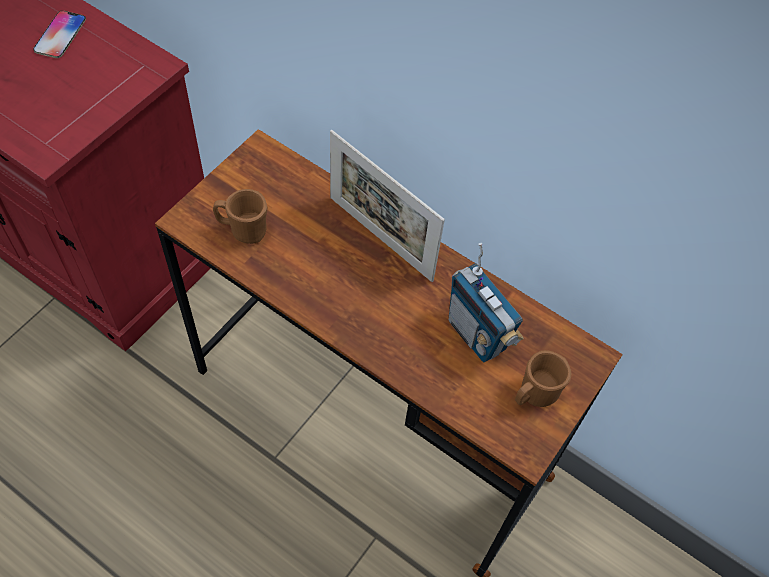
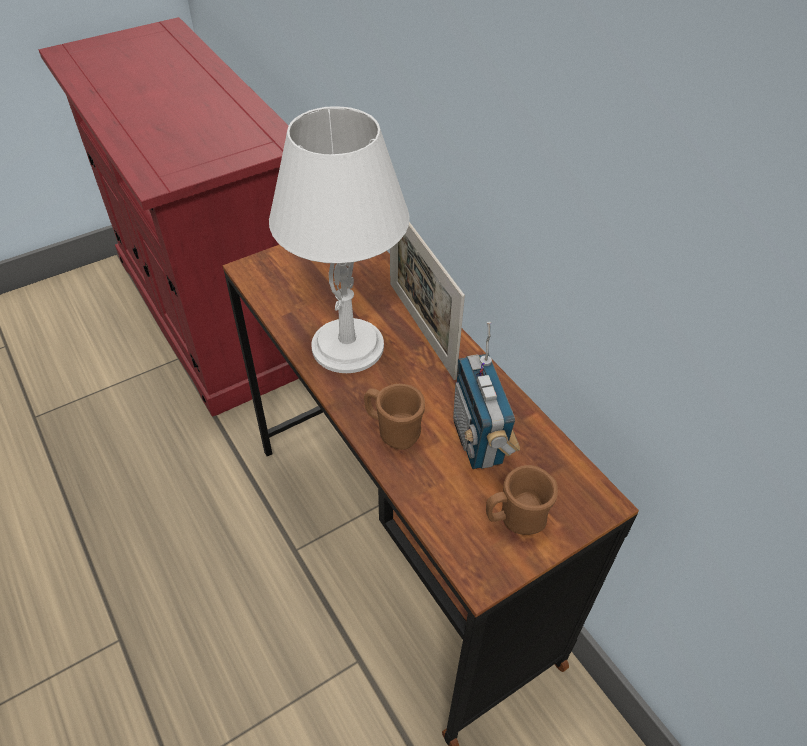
camera: 25 degrees right, 10 degrees down
phone [33,11,86,58] -> none
brown mug [213,189,267,244] -> brown mug moved to [364,384,425,450]
none -> white table lamp [269,106,410,373]

